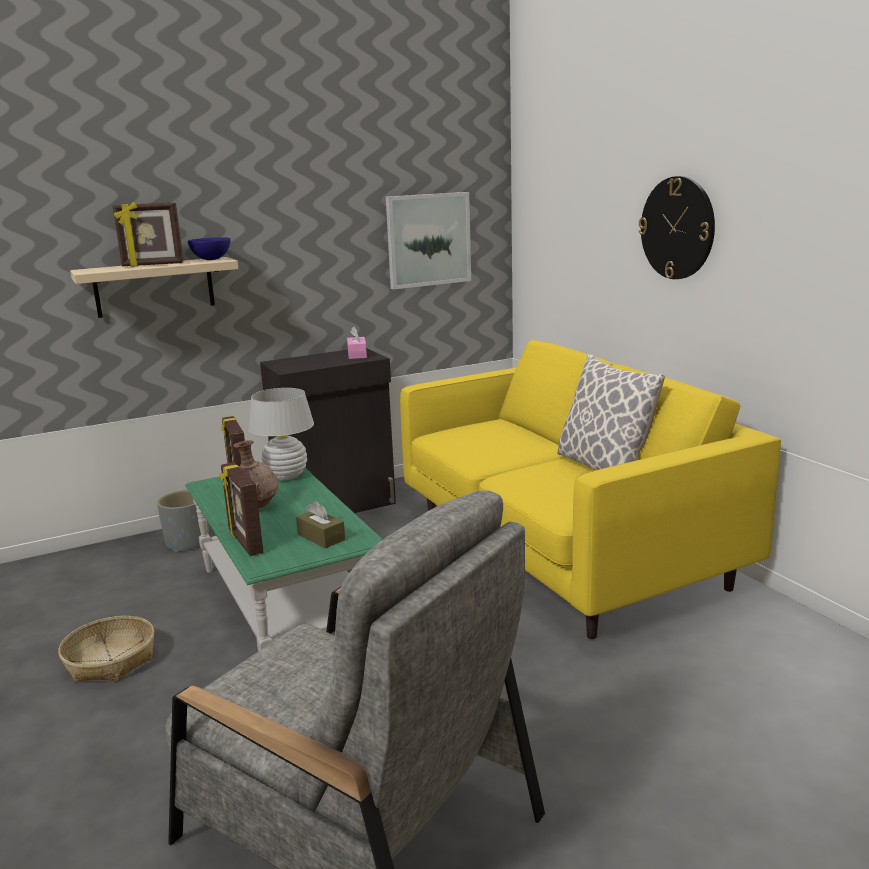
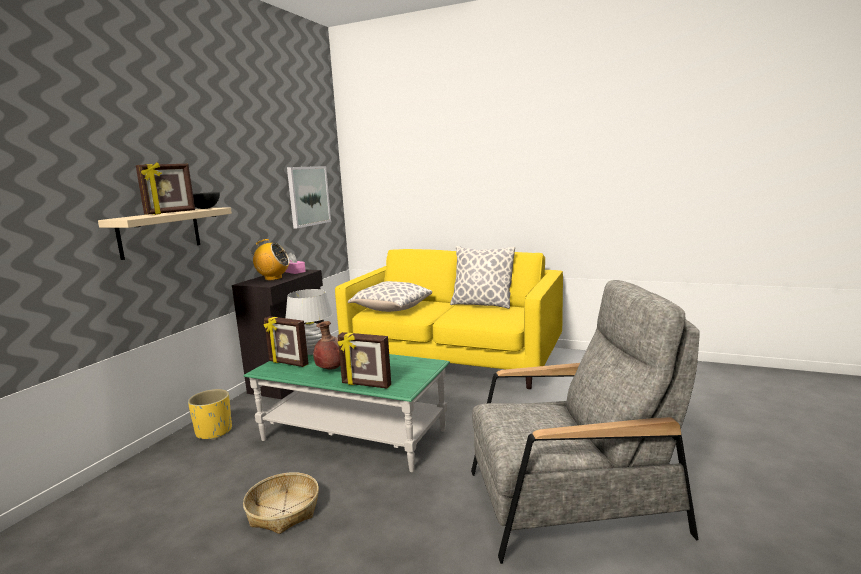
camera: 40 degrees left, 5 degrees down
grey planter [157,490,209,552] -> yellow planter [188,389,232,440]
blue bowl [188,237,230,260] -> black bowl [193,192,220,209]
brown tissue box [296,501,345,548] -> none
wall clock [639,176,715,279] -> none
none -> radio [250,239,290,280]
none -> pillow [348,281,432,312]

